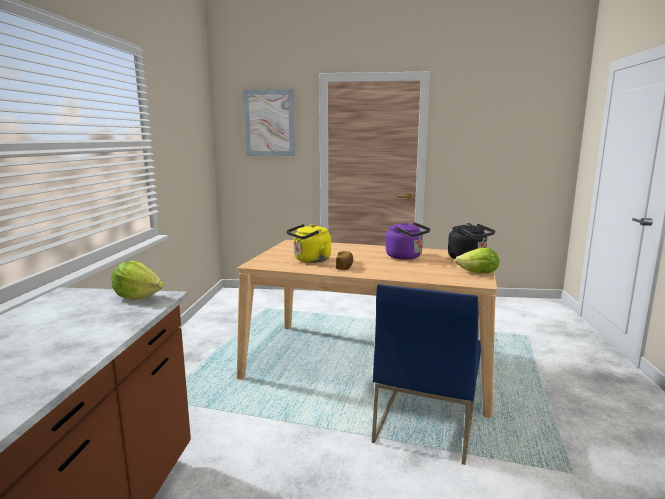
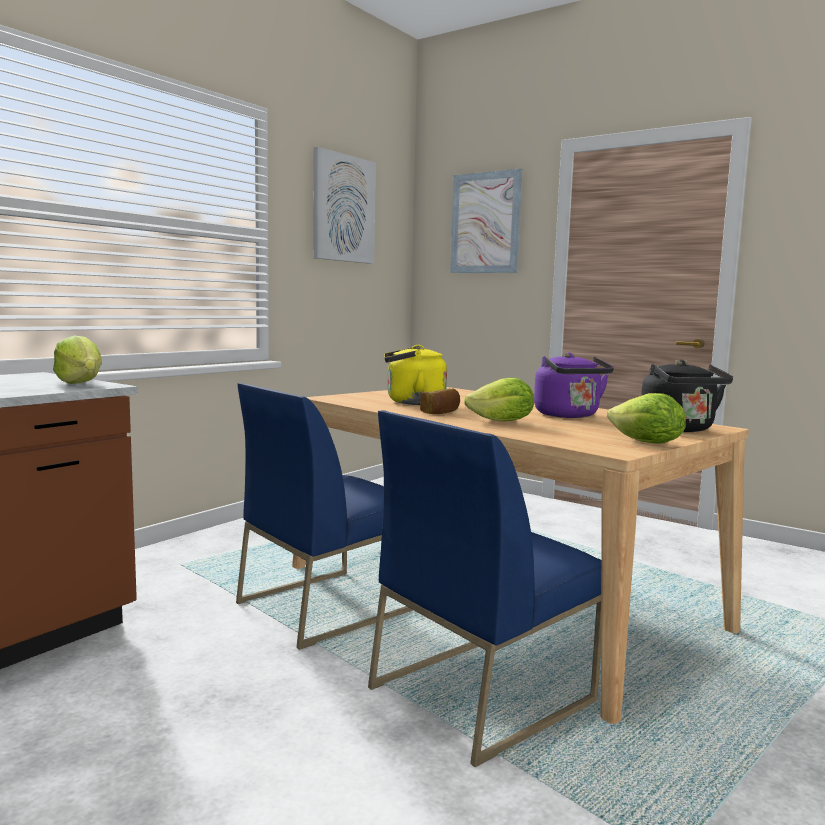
camera: 30 degrees right, 5 degrees down
none -> blue chair [236,383,413,650]
none -> picture [313,147,376,264]
none -> lettuce [464,378,534,421]

